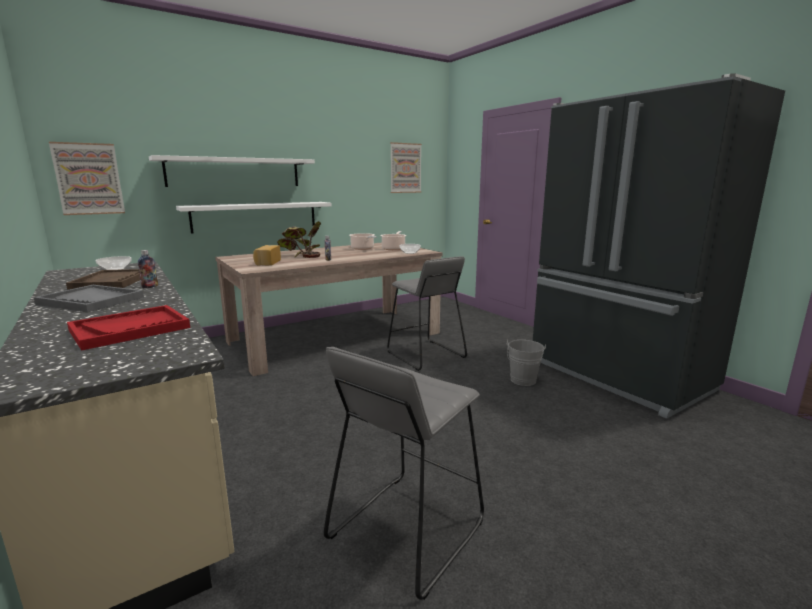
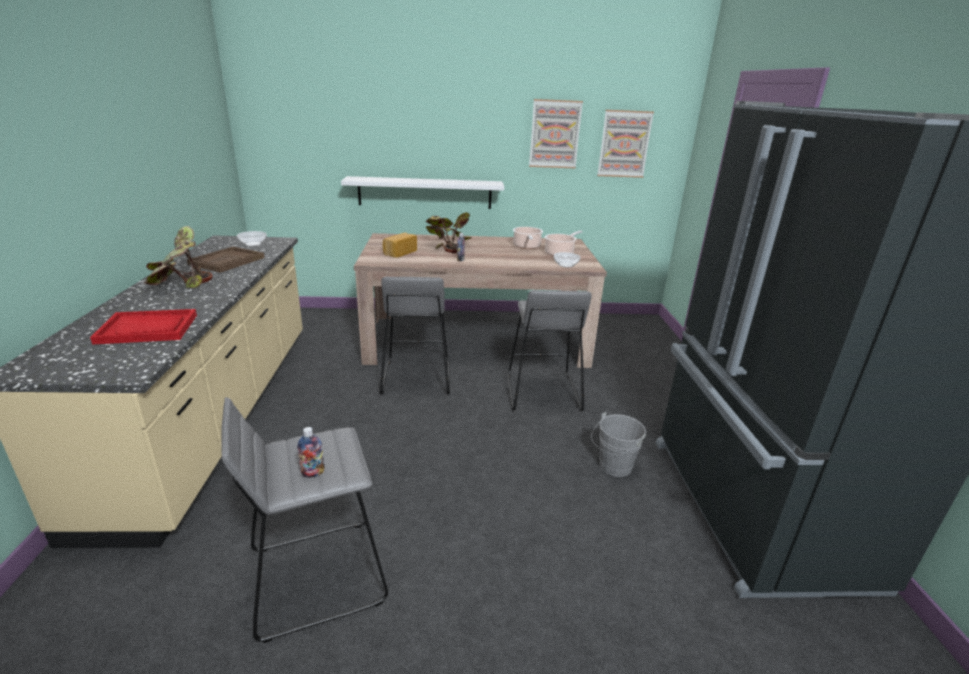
camera: 30 degrees right, 10 degrees up
grey tray [33,285,144,312] -> potted plant [143,226,213,288]
picture [49,142,125,215] -> picture moved to [529,99,583,168]
bottle [138,250,158,288] -> bottle moved to [297,427,325,478]
white shelf [149,155,315,187] -> none
none -> grey stool [380,276,450,394]

